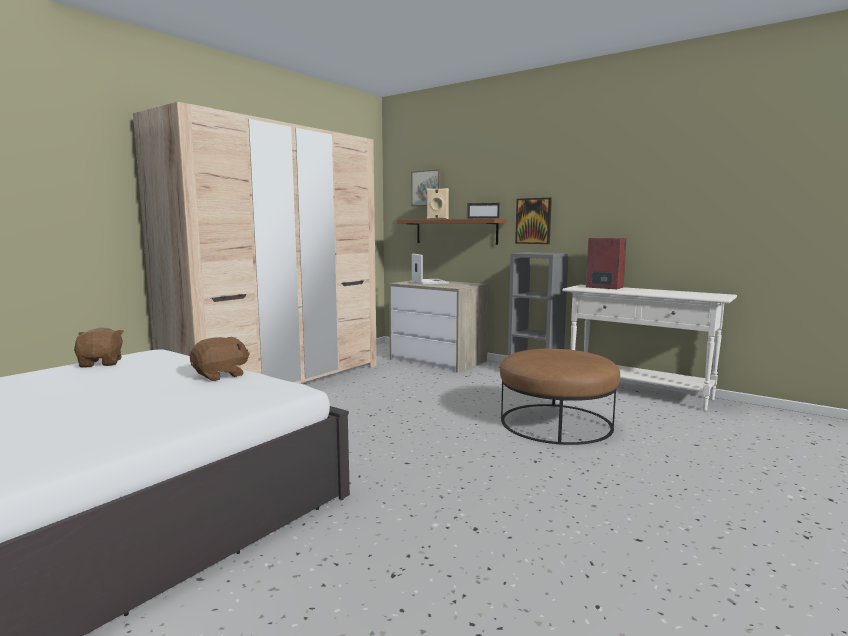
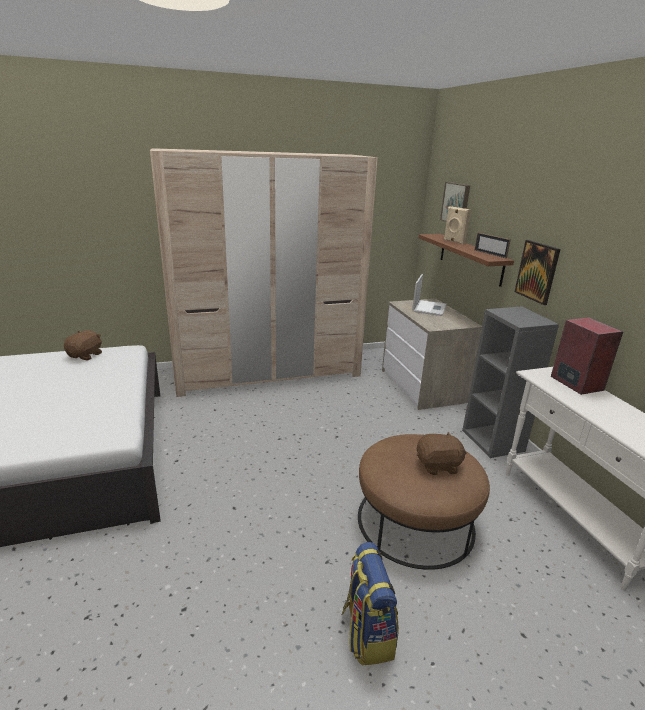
camera: 35 degrees right, 15 degrees up
brown plush toy [190,337,250,381] -> brown plush toy moved to [417,431,467,475]
none -> backpack [341,542,399,666]

